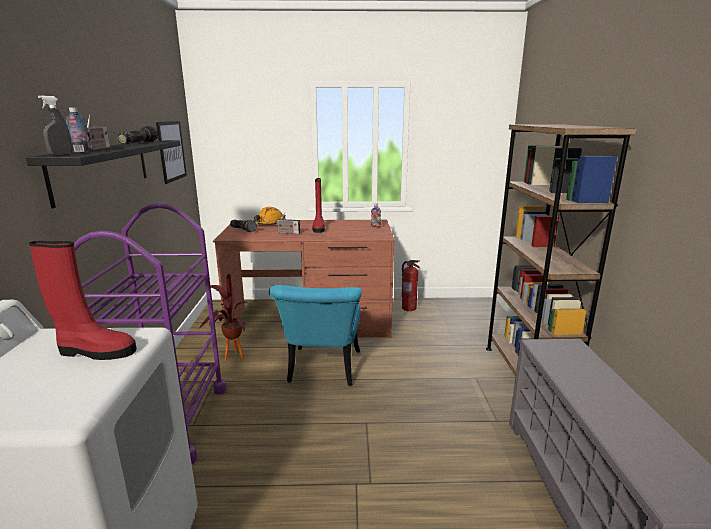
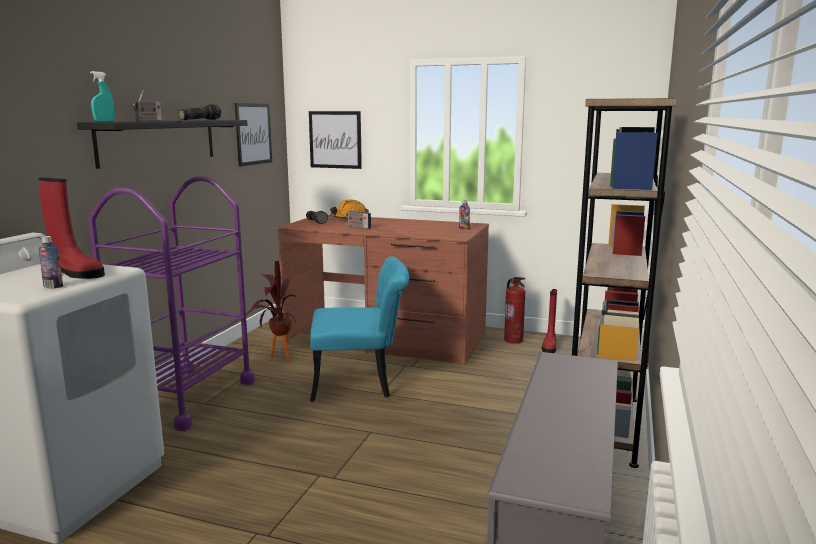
camera: 20 degrees right, 5 degrees down
grey spray bottle [38,95,72,155] -> turquoise spray bottle [90,71,115,122]
bottle [66,107,91,152] -> bottle moved to [38,236,63,288]
turquoise chair [269,285,362,386] -> turquoise chair turned 120 degrees counterclockwise [310,257,409,402]
red boot [312,178,325,233] -> red boot moved to [542,289,557,353]
none -> picture [309,111,362,169]

